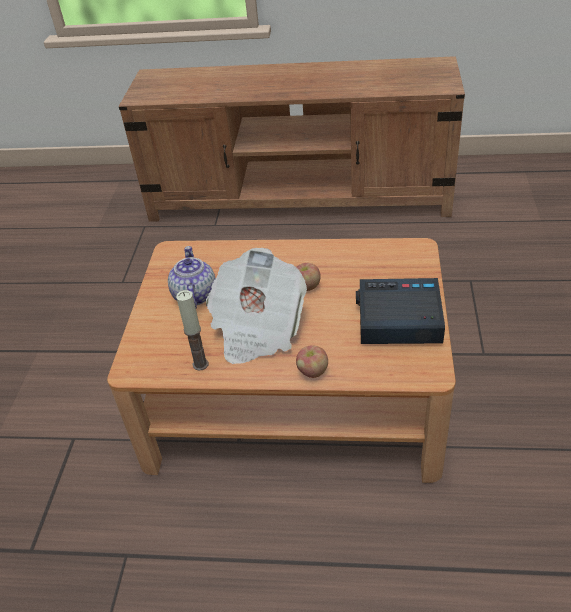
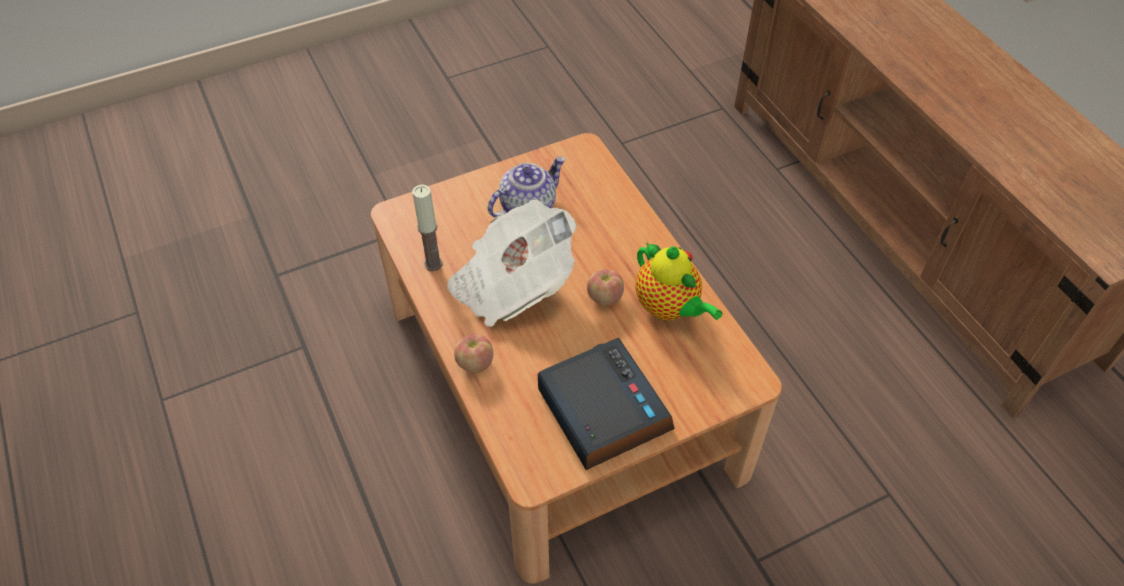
camera: 55 degrees right, 10 degrees up
none -> teapot [635,242,722,321]

